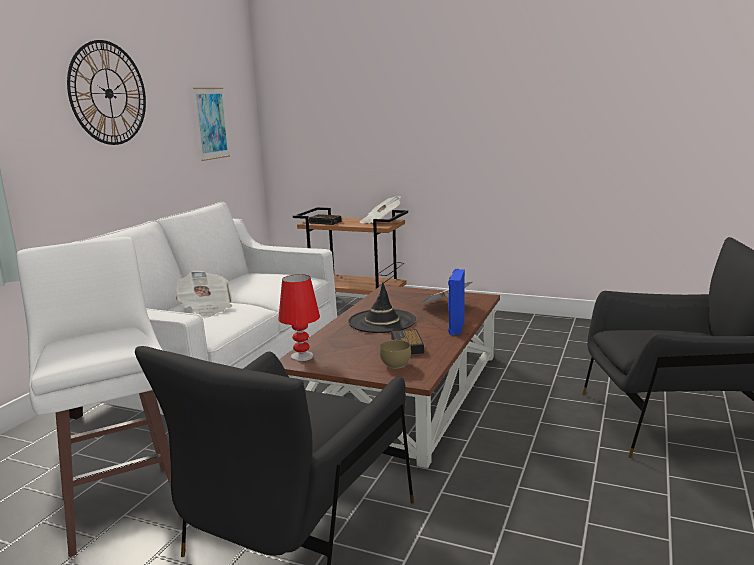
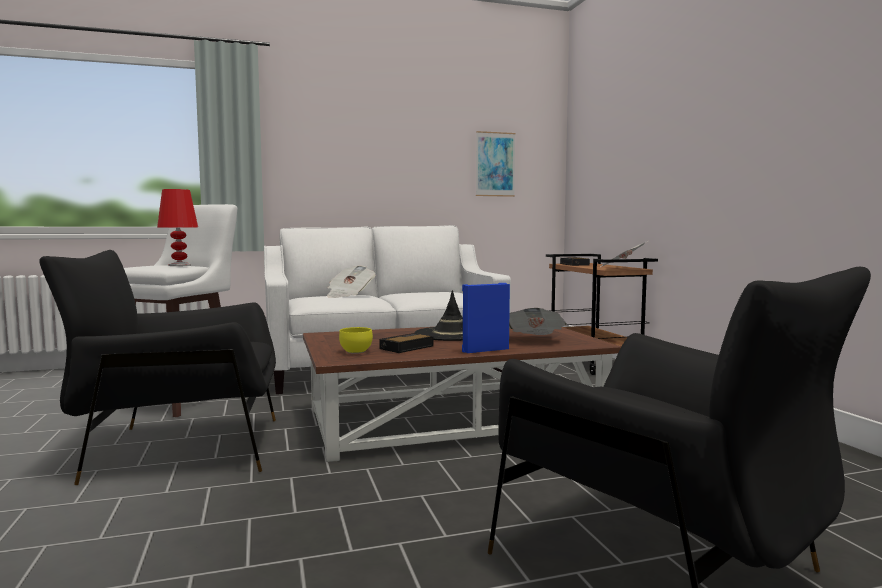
camera: 50 degrees right, 10 degrees down
wall clock [67,40,146,145] -> none
red table lamp [278,274,320,361] -> red table lamp moved to [157,189,198,266]
brown bowl [380,340,411,369] -> yellow bowl [339,327,373,354]

